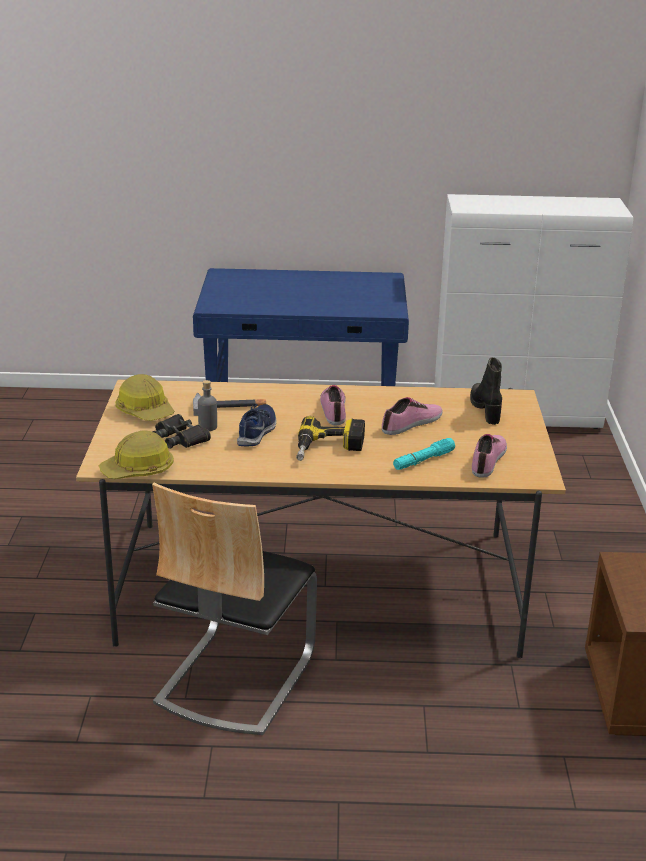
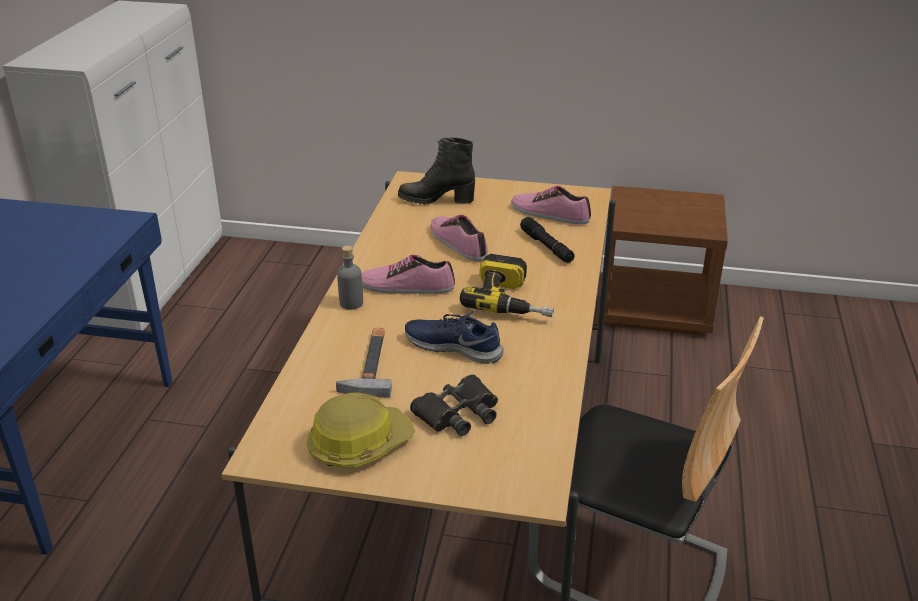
camera: 80 degrees left, 5 degrees up
hard hat [99,430,174,479] -> none
grey bottle [198,380,217,431] -> grey bottle moved to [337,246,363,310]
turquoise flashlight [393,438,455,470] -> black flashlight [520,217,575,263]

